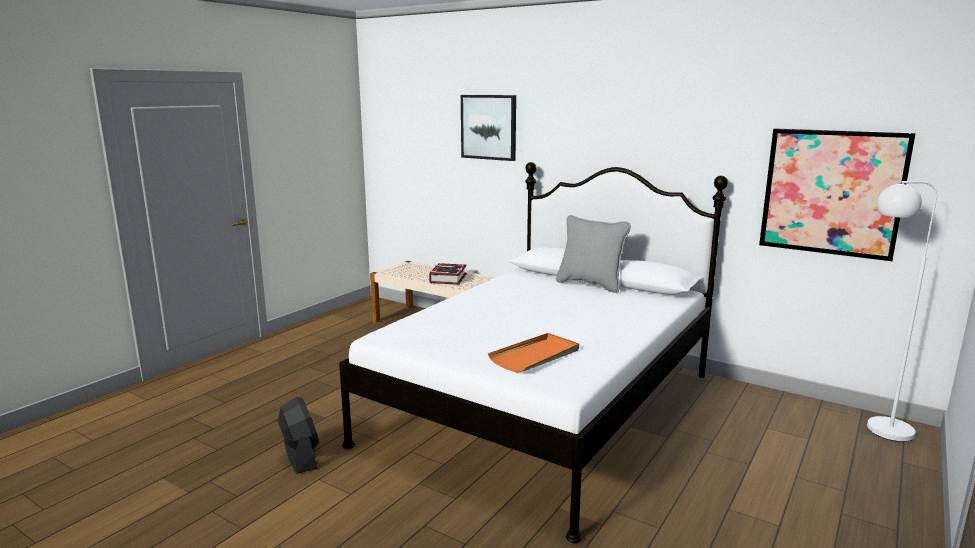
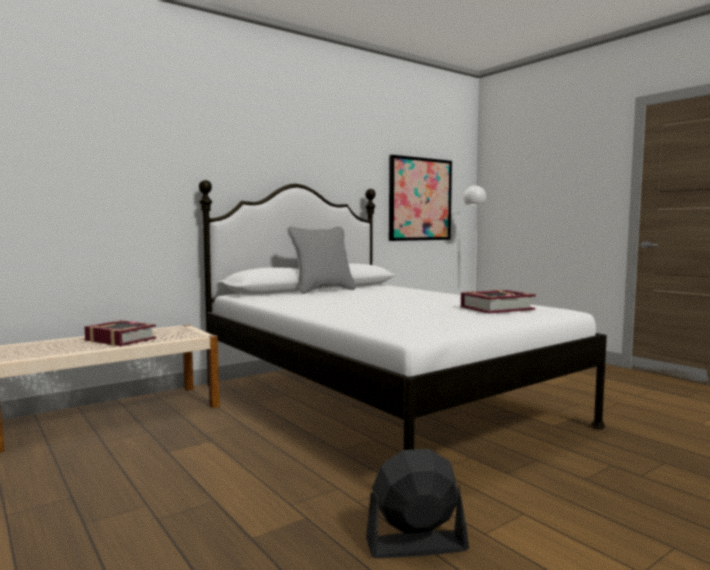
camera: 70 degrees left, 10 degrees down
picture [461,95,516,161] -> none
orange tray [488,333,579,373] -> book [461,290,536,314]

